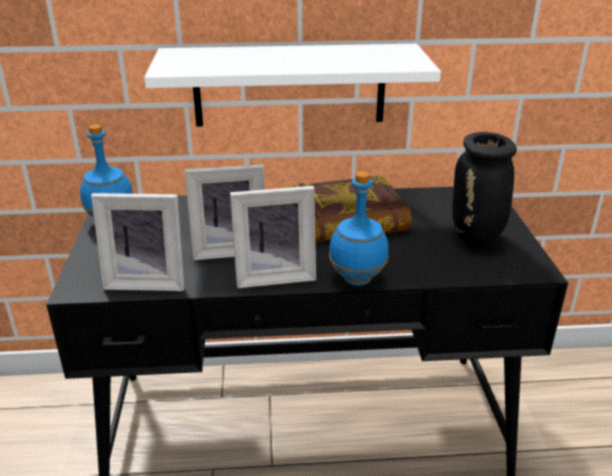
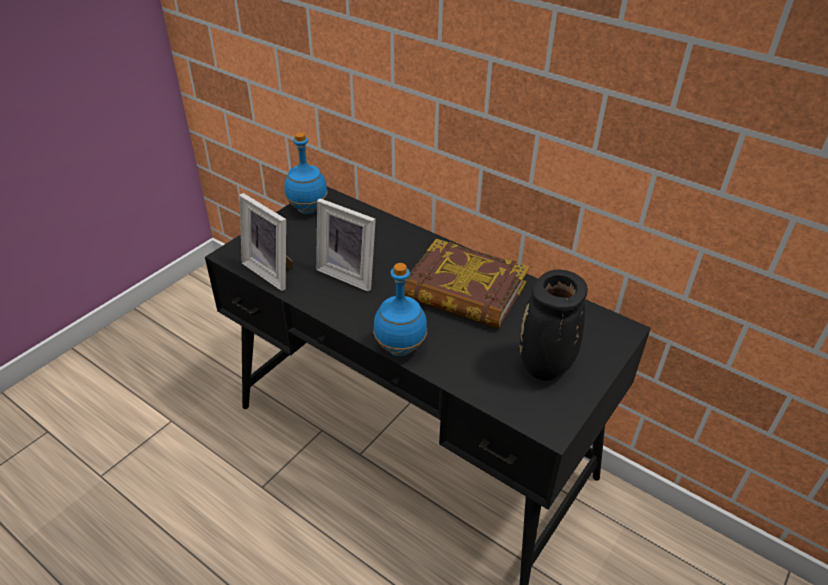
camera: 40 degrees right, 10 degrees up
white shelf [144,44,441,126] -> none
picture frame [230,186,316,288] -> none

